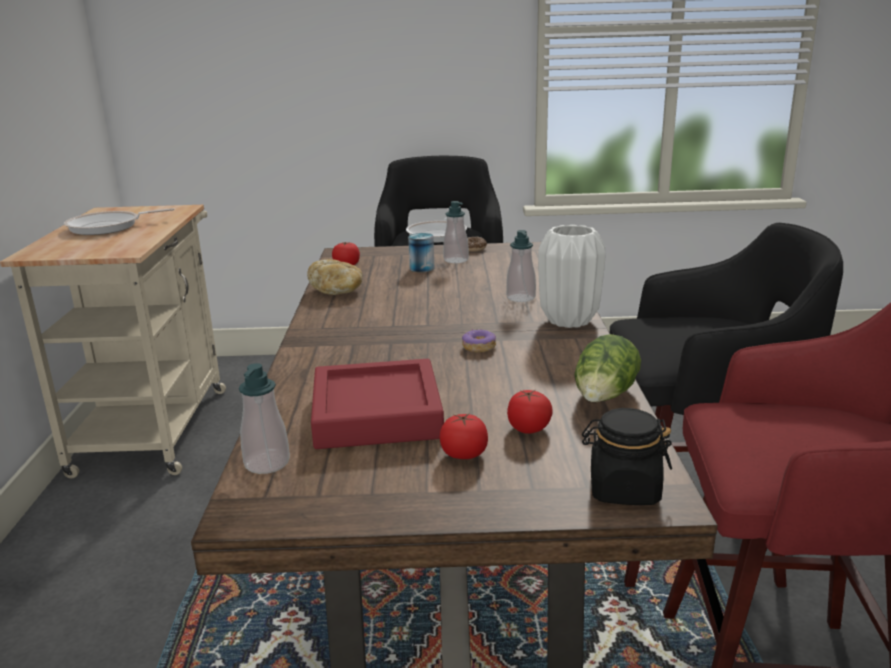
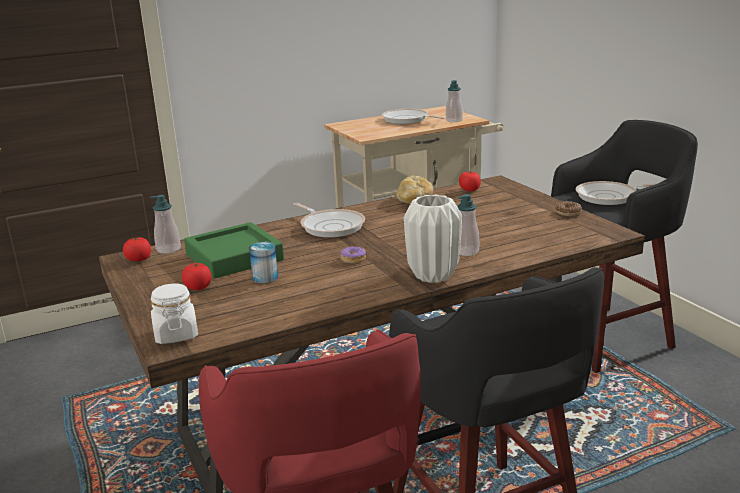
camera: 65 degrees right, 0 degrees up
red tray [311,359,444,449] -> green tray [184,222,284,279]
can [408,233,434,272] -> can moved to [249,242,278,284]
soap dispenser [443,201,469,263] -> soap dispenser moved to [446,80,463,122]
tomato [507,390,553,434] -> tomato moved to [123,237,151,261]
lettuce [574,334,641,402] -> none
black jar [582,408,672,505] -> white jar [151,283,198,344]
none -> frying pan [293,203,365,238]

